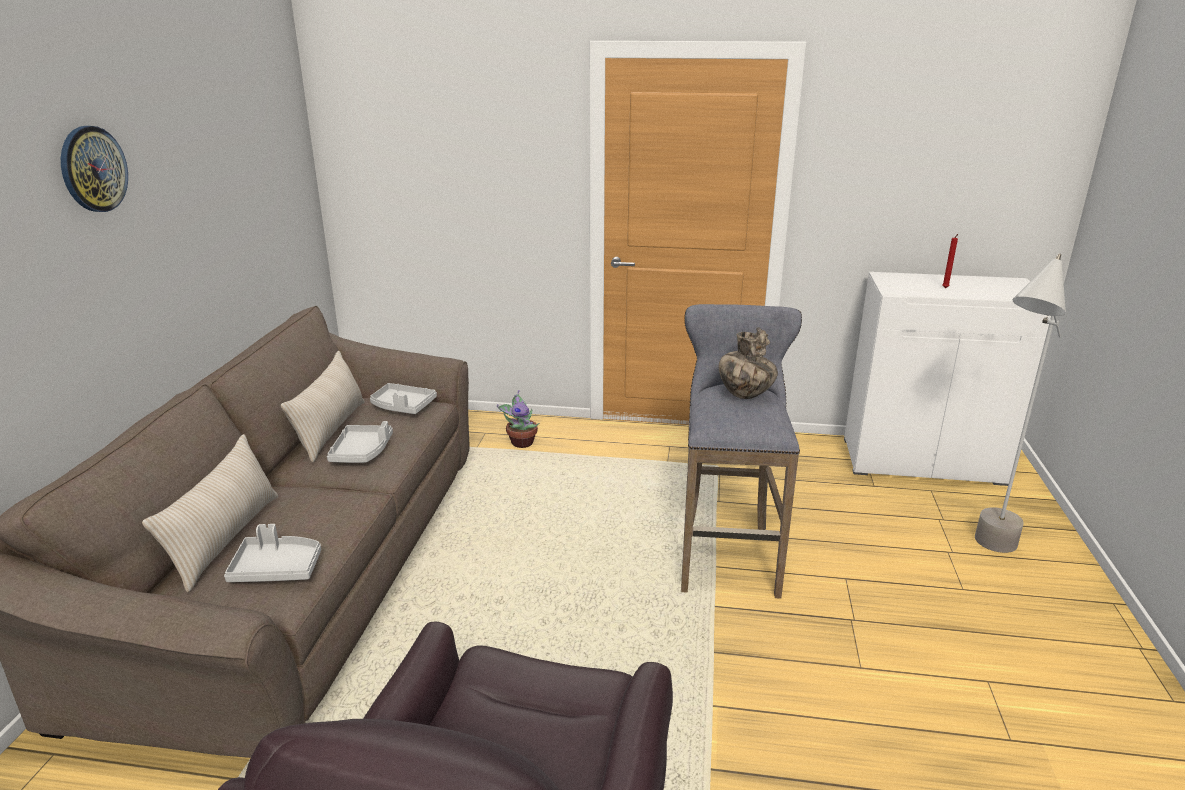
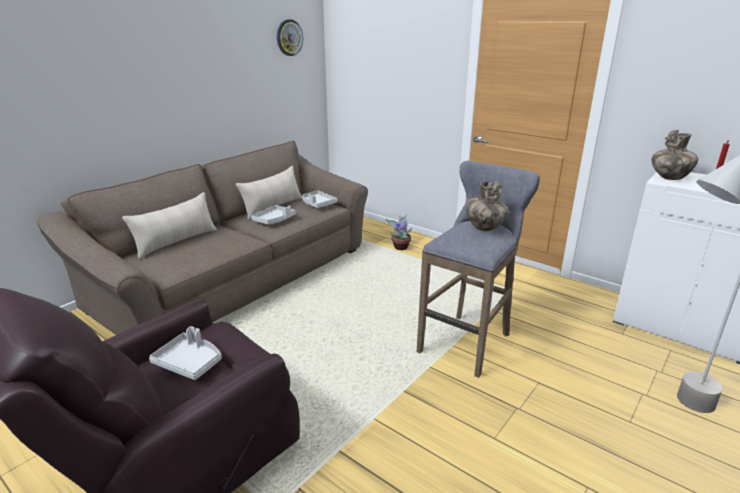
camera: 30 degrees right, 0 degrees up
wall clock [61,126,128,212] -> wall clock moved to [277,19,303,56]
grey tray [224,524,321,582] -> grey tray moved to [149,326,222,380]
none -> vase [652,130,698,180]

